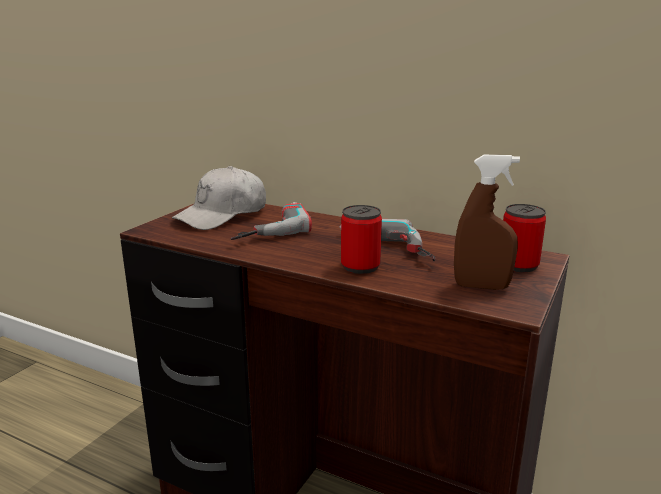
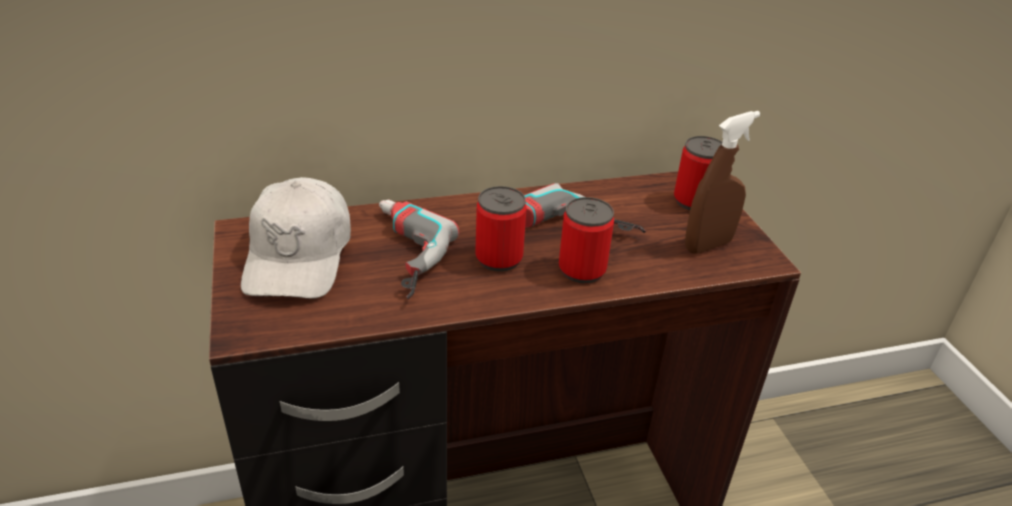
camera: 45 degrees left, 15 degrees up
none -> can [475,186,526,272]

